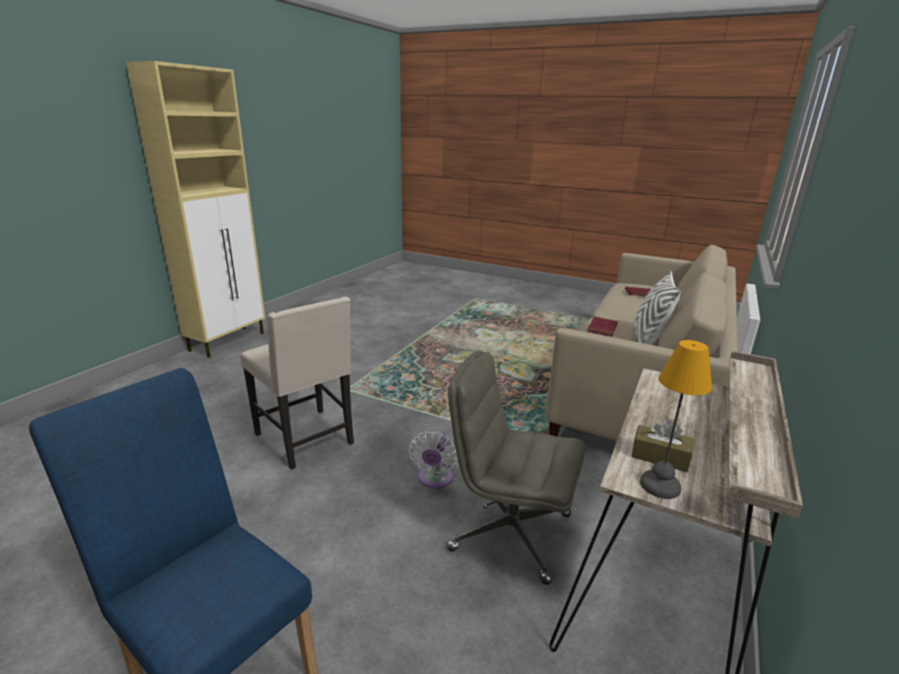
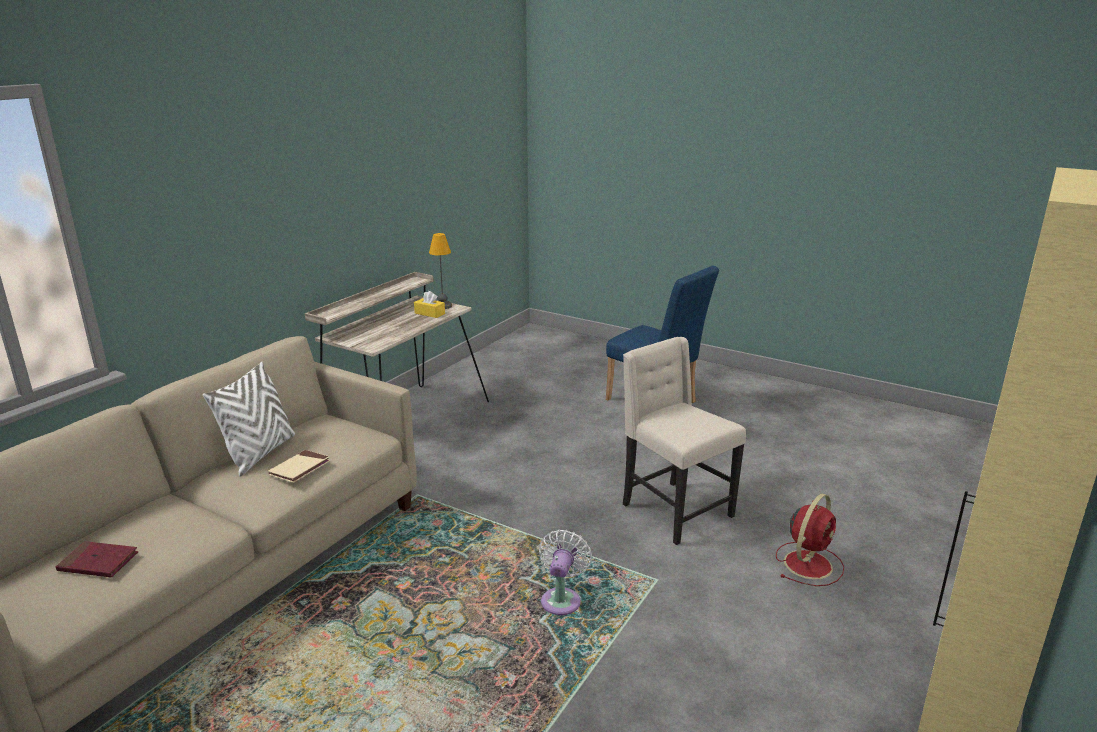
camera: 175 degrees left, 0 degrees up
white fan [409,431,457,489] -> white fan moved to [539,530,592,615]
grey office chair [447,351,585,585] -> none
red book [587,317,618,337] -> beige book [268,450,330,483]
brown tissue box [632,420,694,472] -> yellow tissue box [414,291,445,318]
none -> red fan [776,493,844,586]

